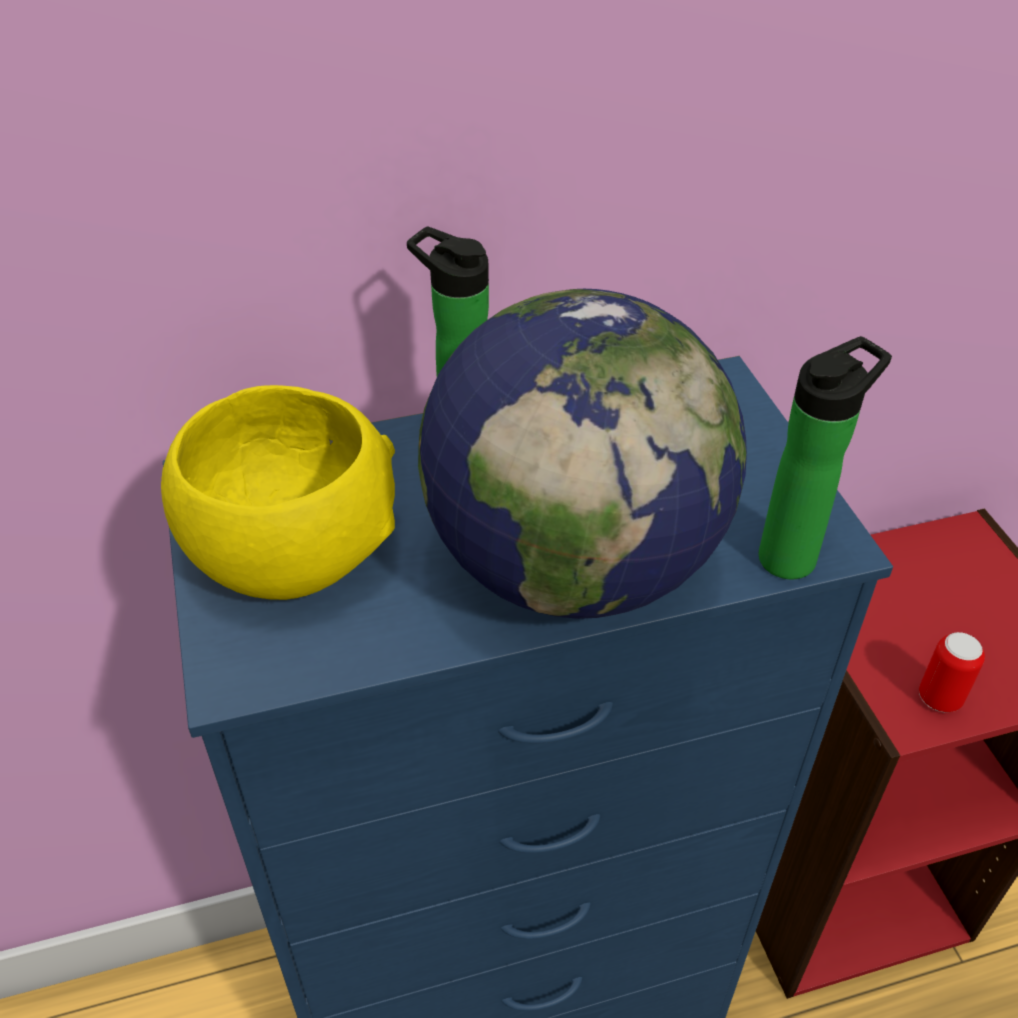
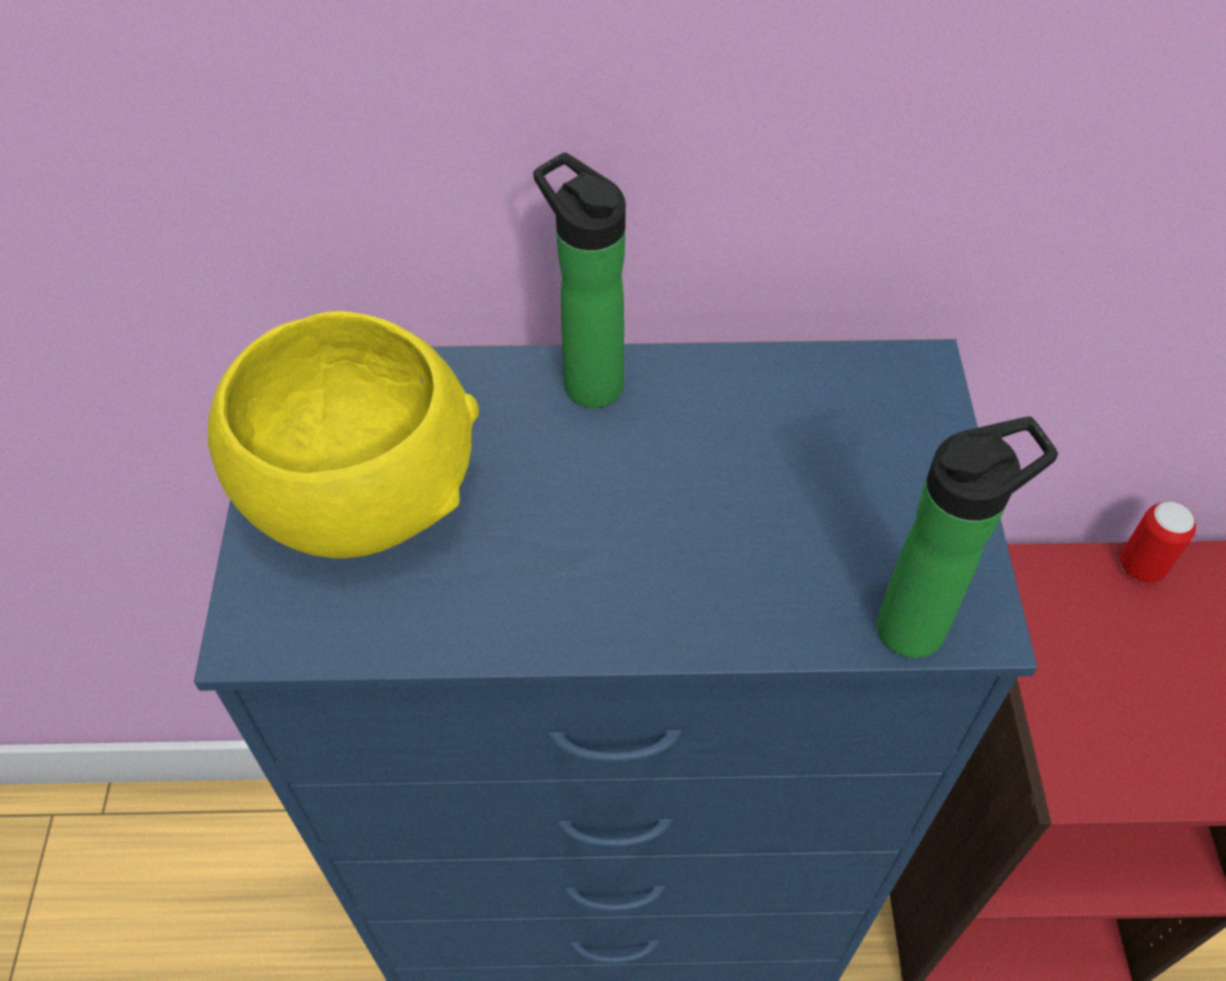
camera: 15 degrees right, 10 degrees up
globe [418,289,747,619] -> none
can [919,632,985,713] -> can moved to [1120,501,1196,583]

